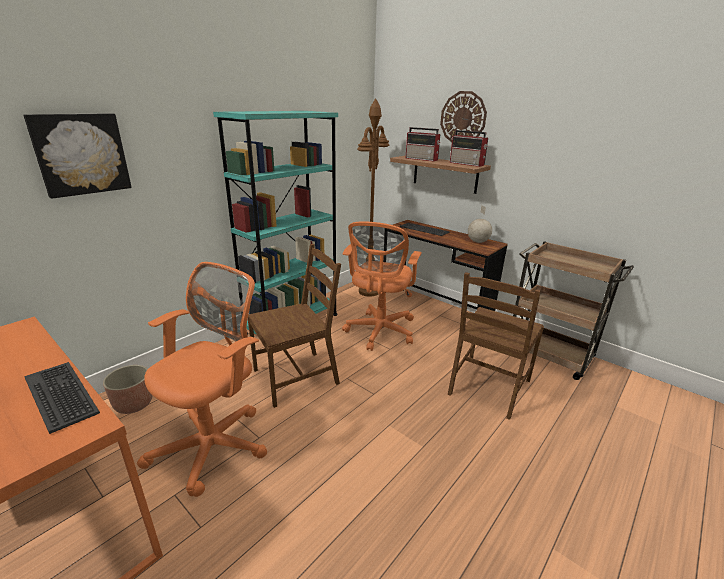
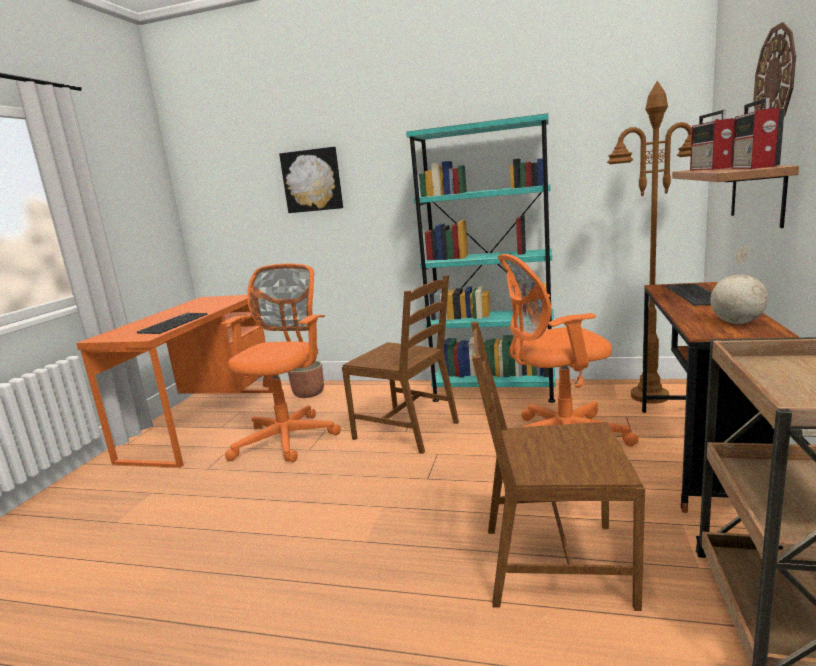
camera: 65 degrees right, 10 degrees down
orange office chair [137,262,267,497] -> orange office chair turned 75 degrees counterclockwise [221,264,341,462]

